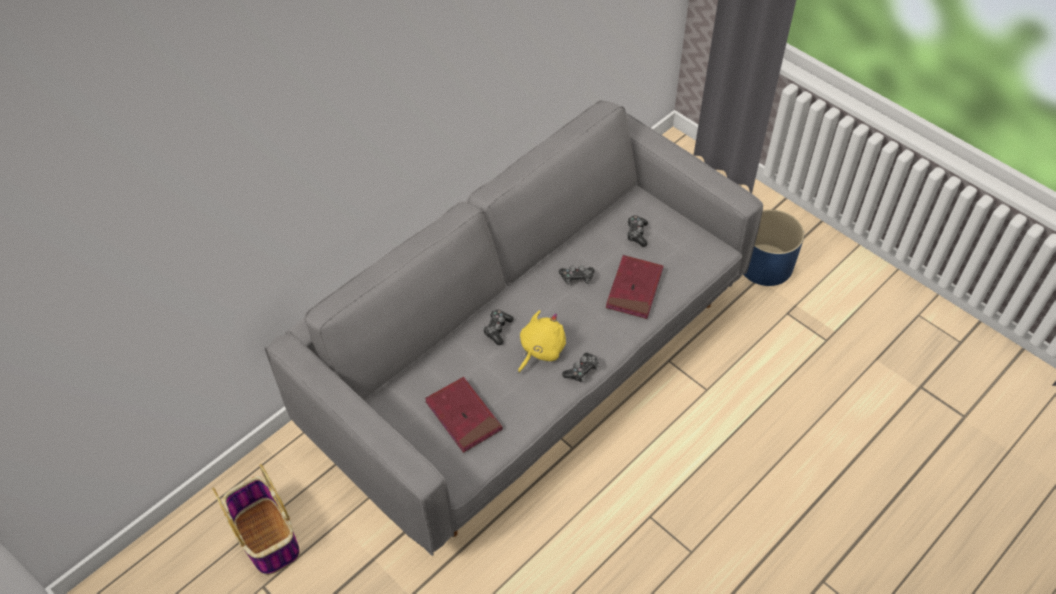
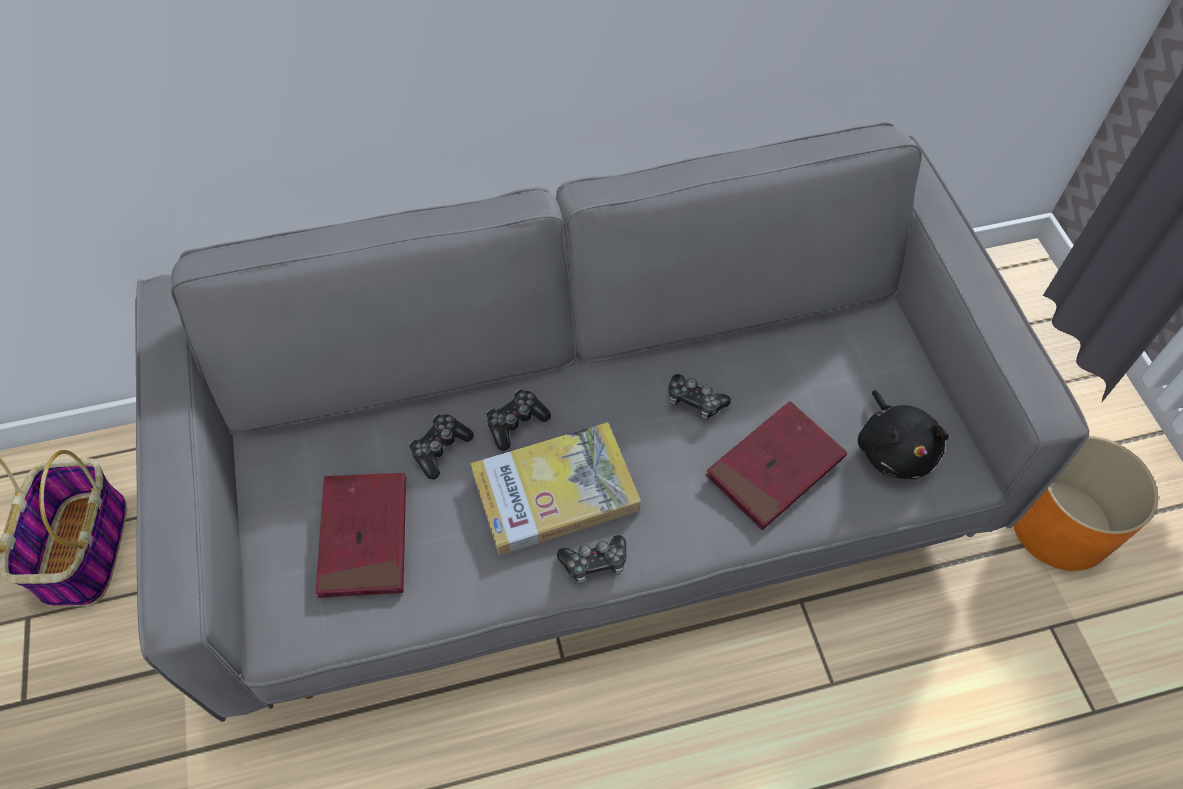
camera: 30 degrees right, 5 degrees up
yellow plush toy [518,310,566,373] -> book [470,422,641,555]
game controller [627,215,648,247] -> game controller moved to [409,414,474,479]
blue planter [743,210,804,286] -> orange planter [1013,436,1158,571]
none -> black plush toy [858,390,949,479]

